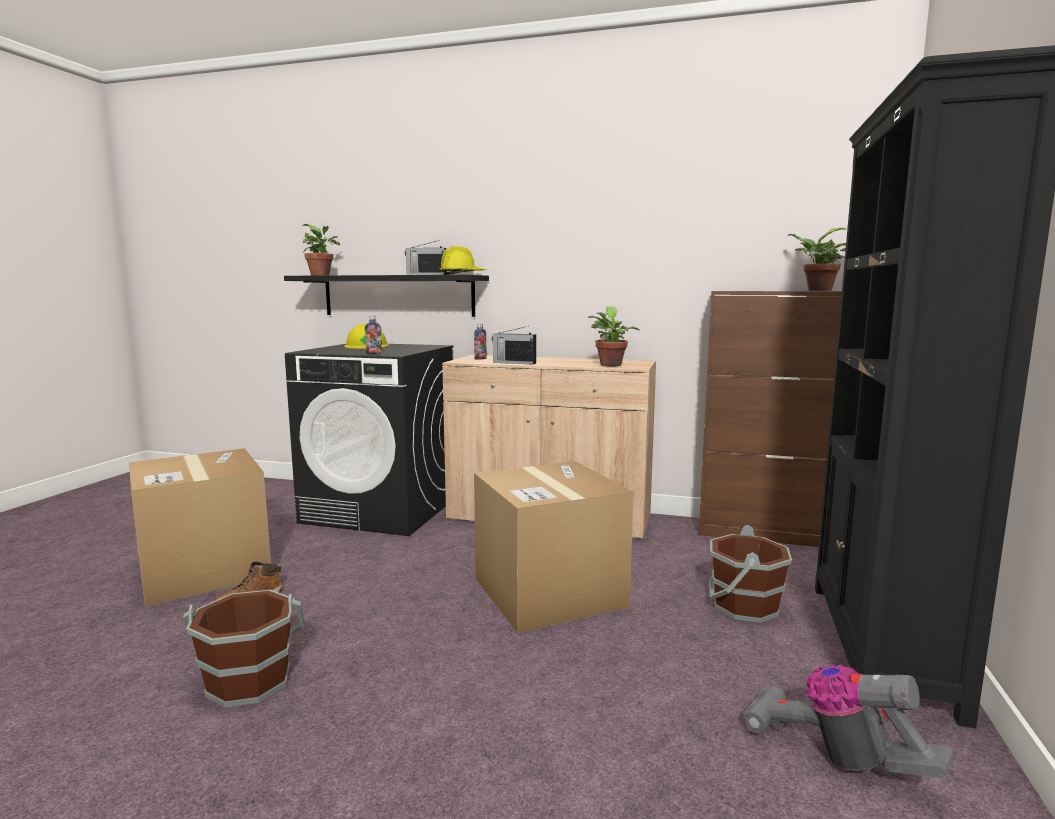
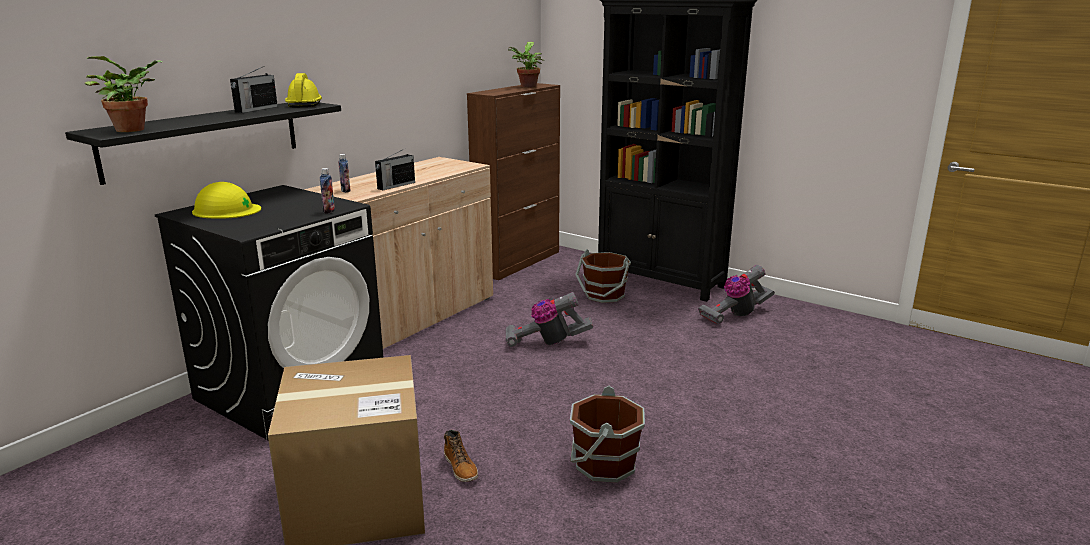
camera: 70 degrees left, 10 degrees up
cardboard box [474,461,633,633] -> vacuum cleaner [506,292,593,348]
potted plant [588,306,640,366] -> none

